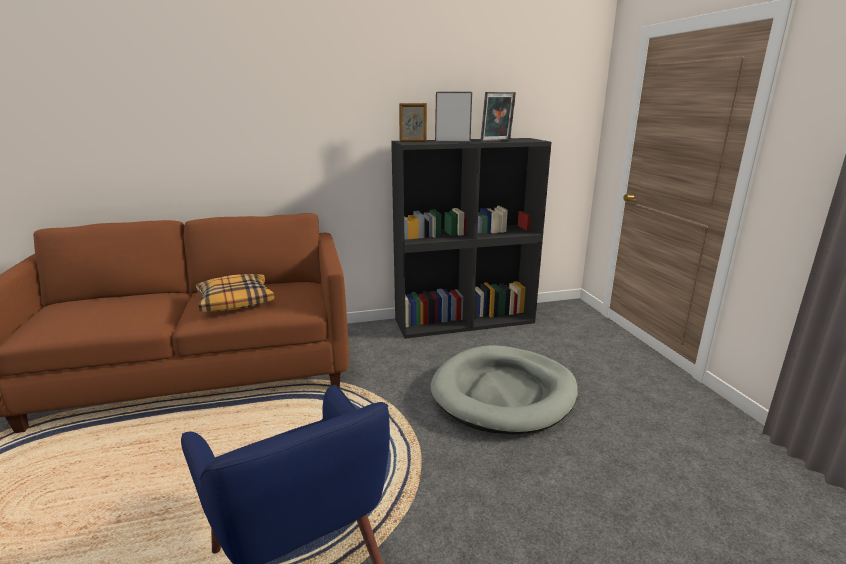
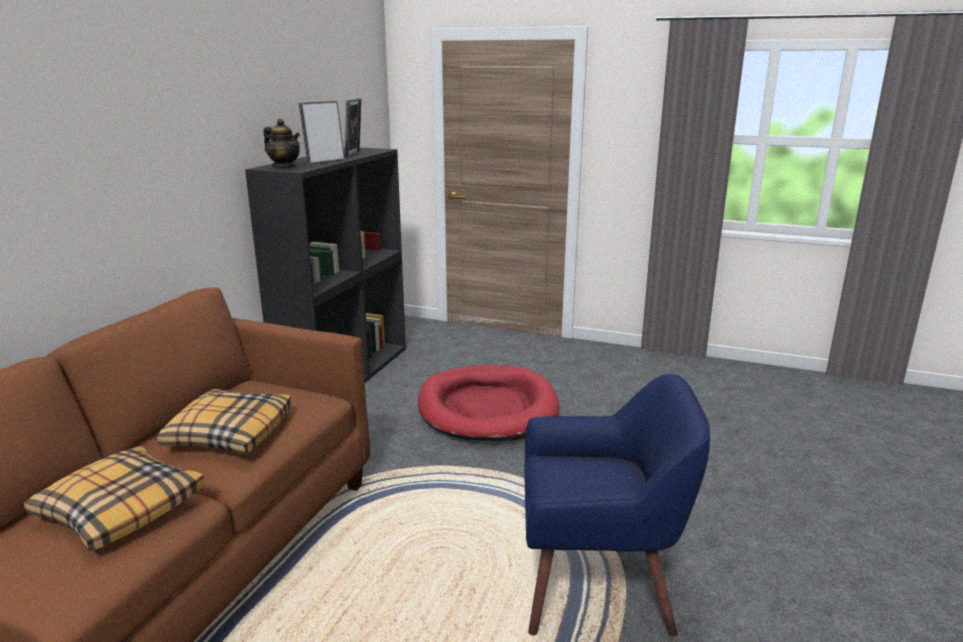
camera: 55 degrees left, 0 degrees up
picture frame [399,103,427,142] -> teapot [263,119,300,168]
grey dog bed [431,345,578,435] -> red dog bed [418,365,560,441]
none -> pillow [24,446,205,551]

